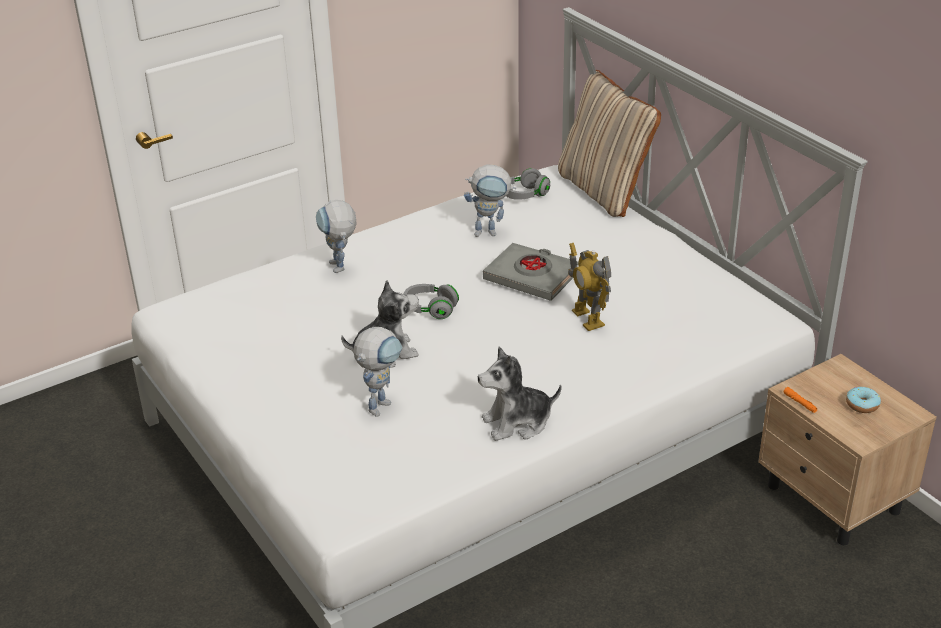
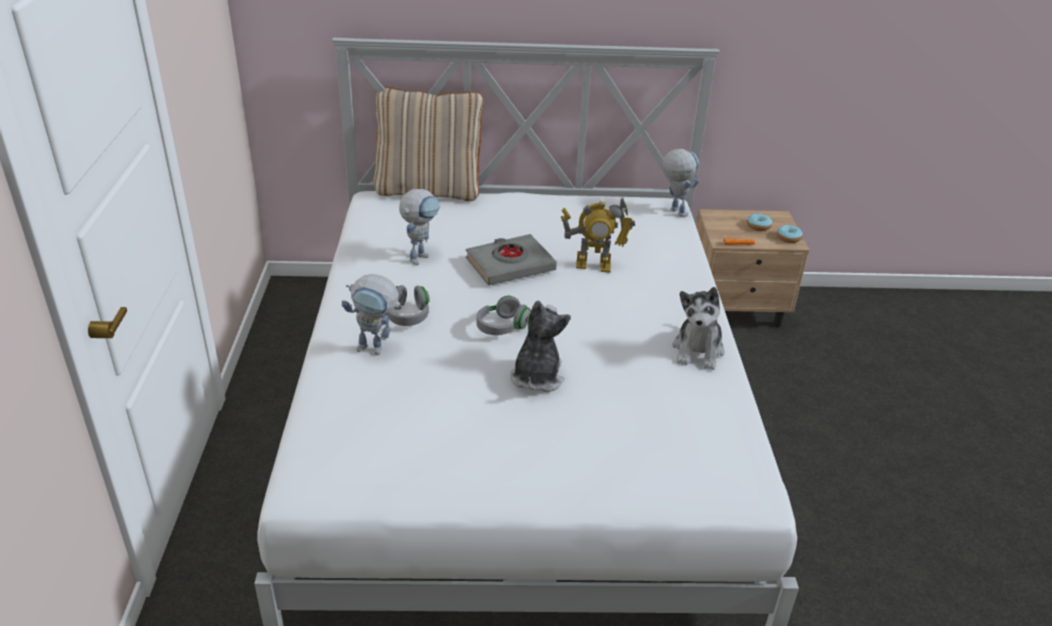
camera: 60 degrees left, 0 degrees up
toy robot [353,327,403,417] -> toy robot moved to [663,149,700,217]
grey headphones [506,168,550,200] -> grey headphones moved to [387,285,430,326]
none -> donut [777,225,803,243]

